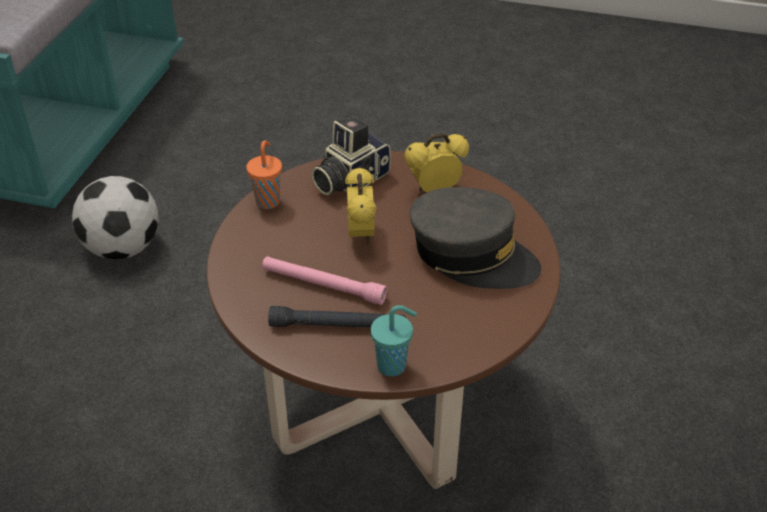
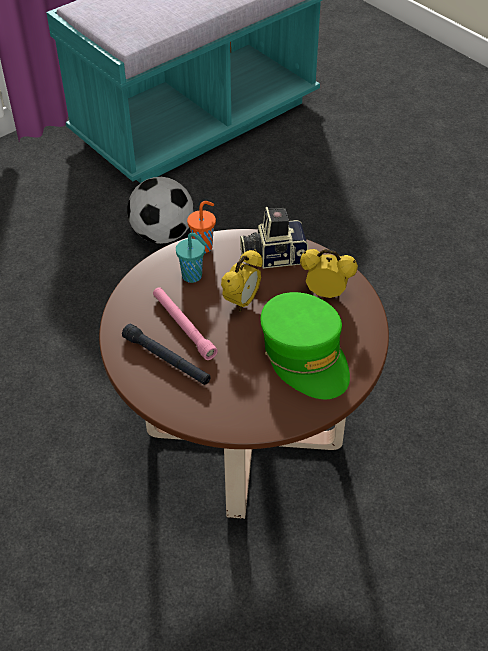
camera: 35 degrees right, 5 degrees up
turquoise cup [371,305,417,377] -> turquoise cup moved to [176,233,207,283]
grey cap [409,187,541,289] -> green cap [260,292,350,399]

